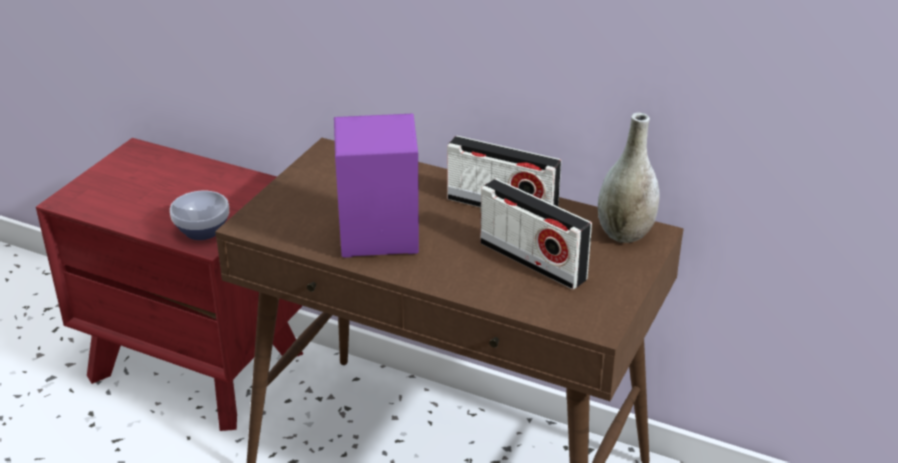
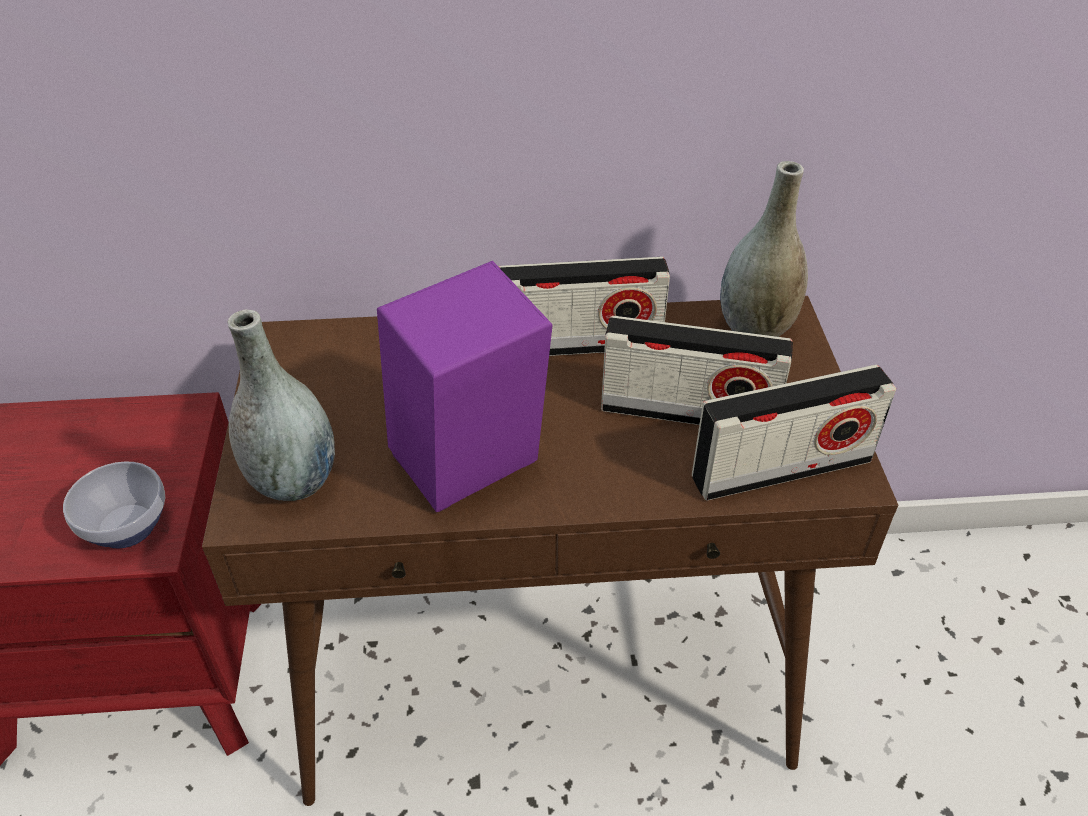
camera: 30 degrees left, 10 degrees up
none -> grey vase [228,309,335,501]
none -> radio [692,365,896,501]

